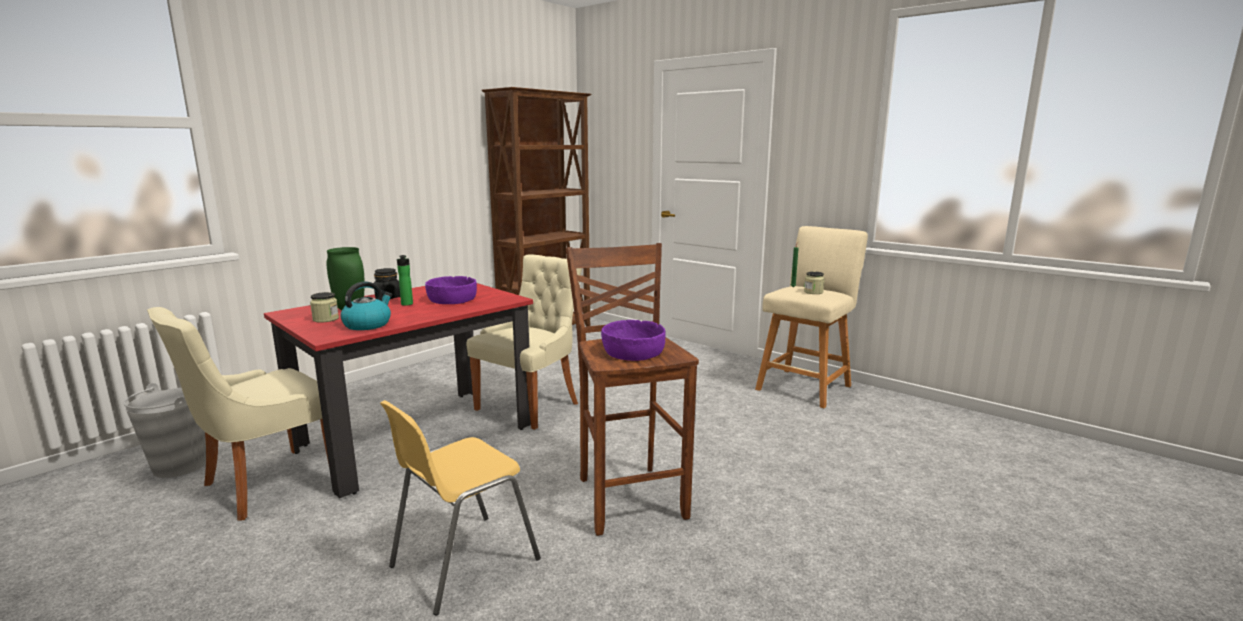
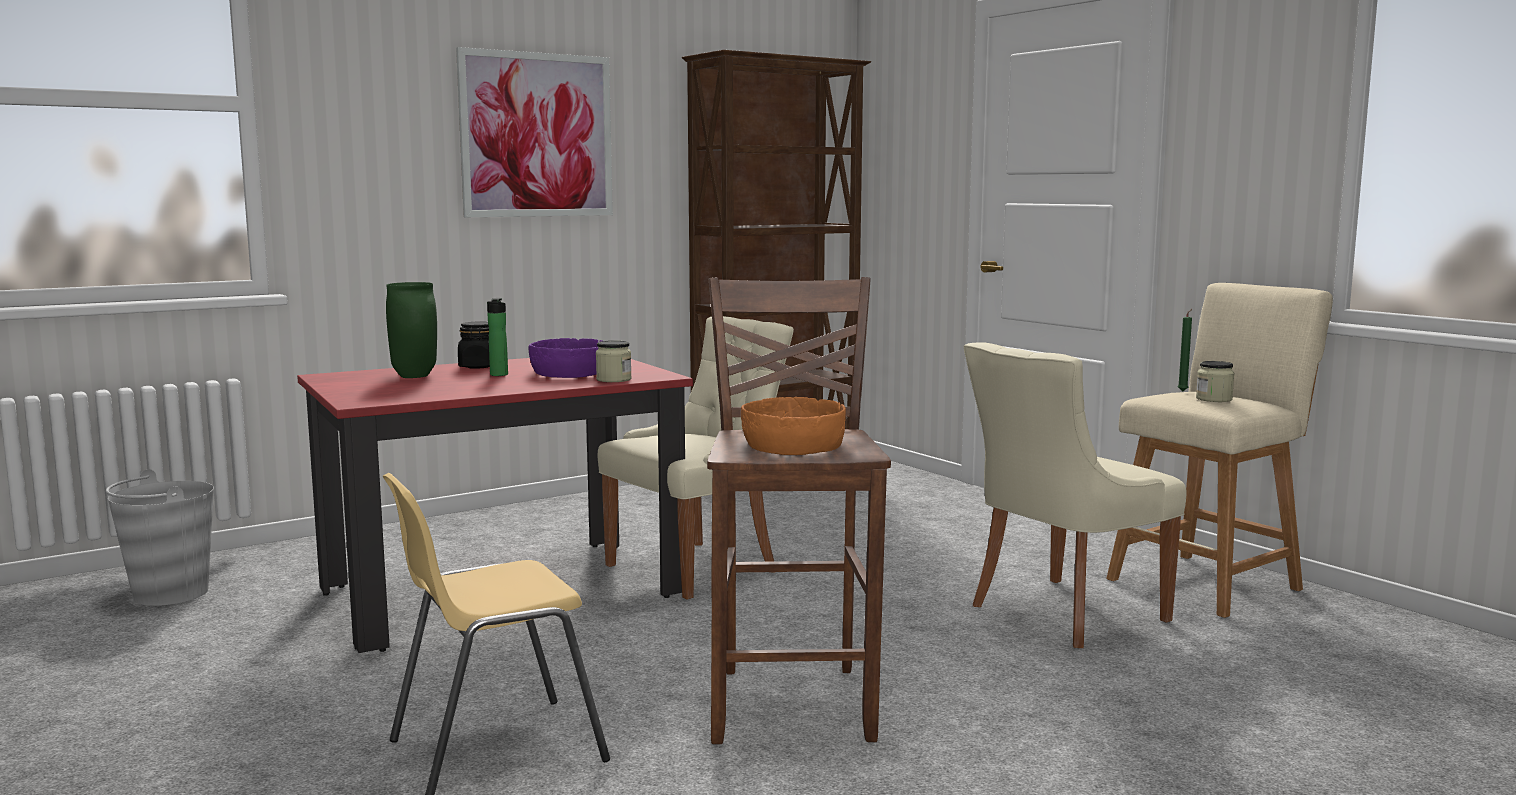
camera: 15 degrees right, 5 degrees down
beige chair [147,307,329,521] -> beige chair moved to [964,343,1186,648]
jar [310,292,339,323] -> jar moved to [596,341,632,382]
kettle [340,281,392,330] -> none
purple bowl [601,320,666,361] -> orange bowl [741,397,846,455]
none -> picture [456,47,613,217]

